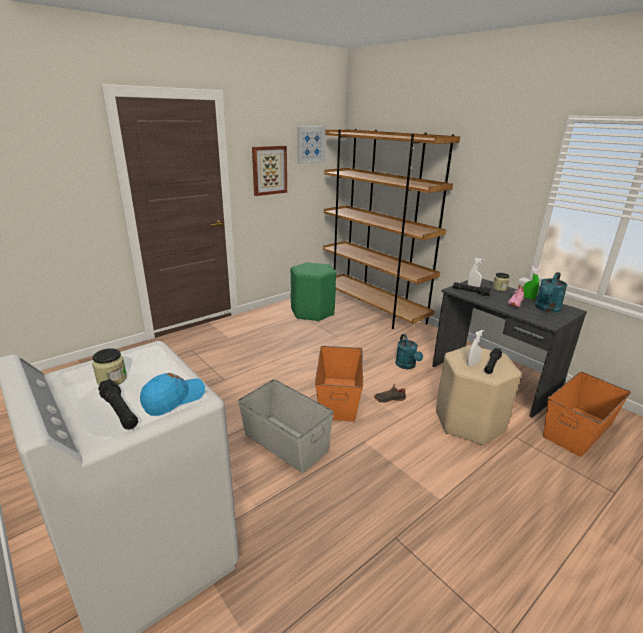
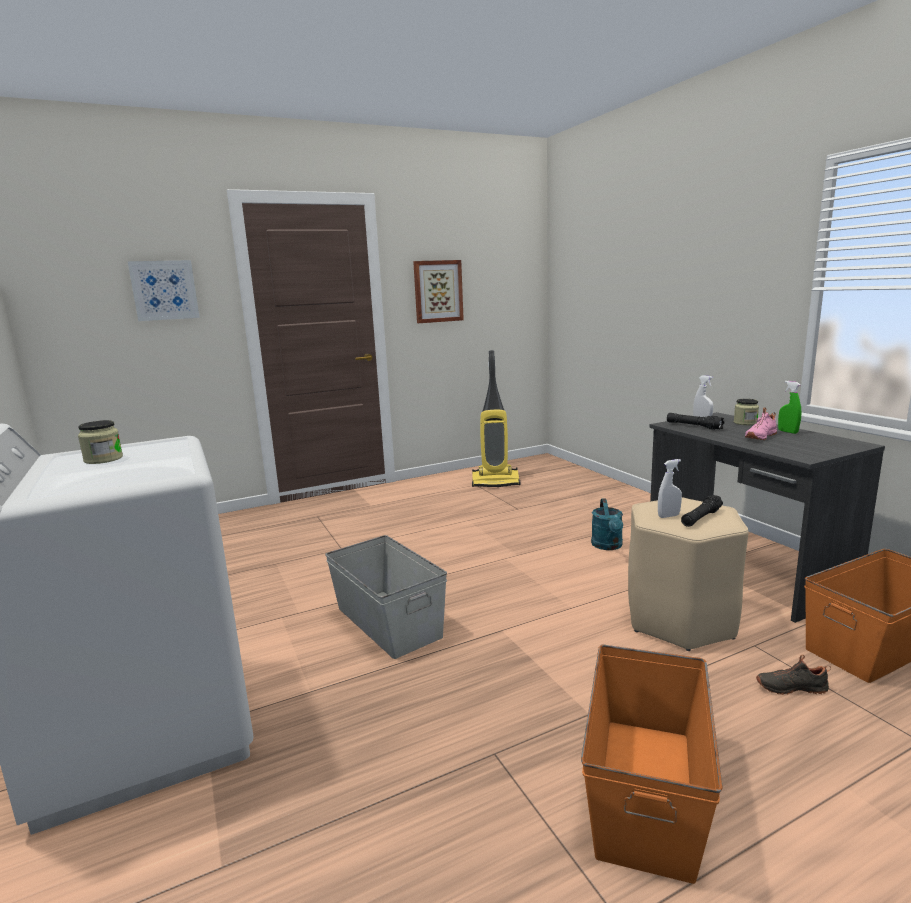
camera: 15 degrees right, 10 degrees down
black flashlight [98,379,138,430] -> none
blue cap [140,373,205,416] -> none
green stool [291,262,336,322] -> vacuum cleaner [472,350,520,487]
picture [297,126,326,164] -> picture moved to [128,260,200,321]
orange storage box [315,346,363,421] -> orange storage box moved to [581,645,723,884]
brown bookcase [323,129,460,329] -> none
black shoe [374,384,406,403] -> black shoe moved to [756,654,831,695]
turquoise watering can [535,272,568,313] -> none

